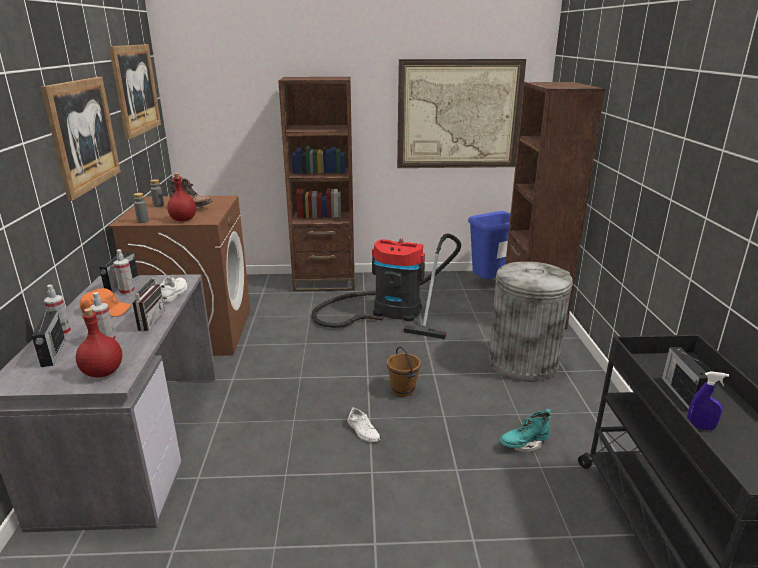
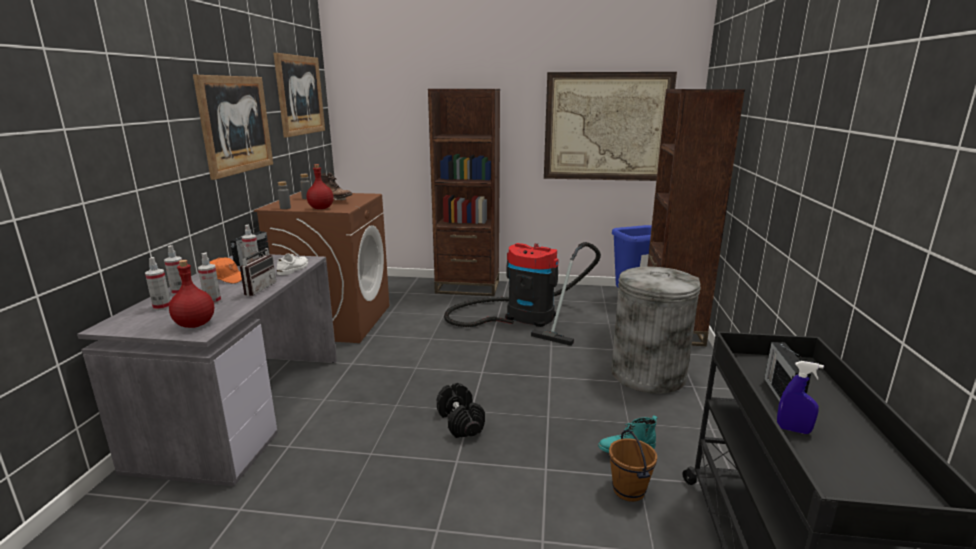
camera: 10 degrees right, 5 degrees down
radio [32,306,65,367] -> spray bottle [145,257,170,310]
white shoe [348,407,381,442] -> black dumbbell [437,383,485,438]
brown bucket [387,346,421,397] -> brown bucket moved to [609,430,657,502]

